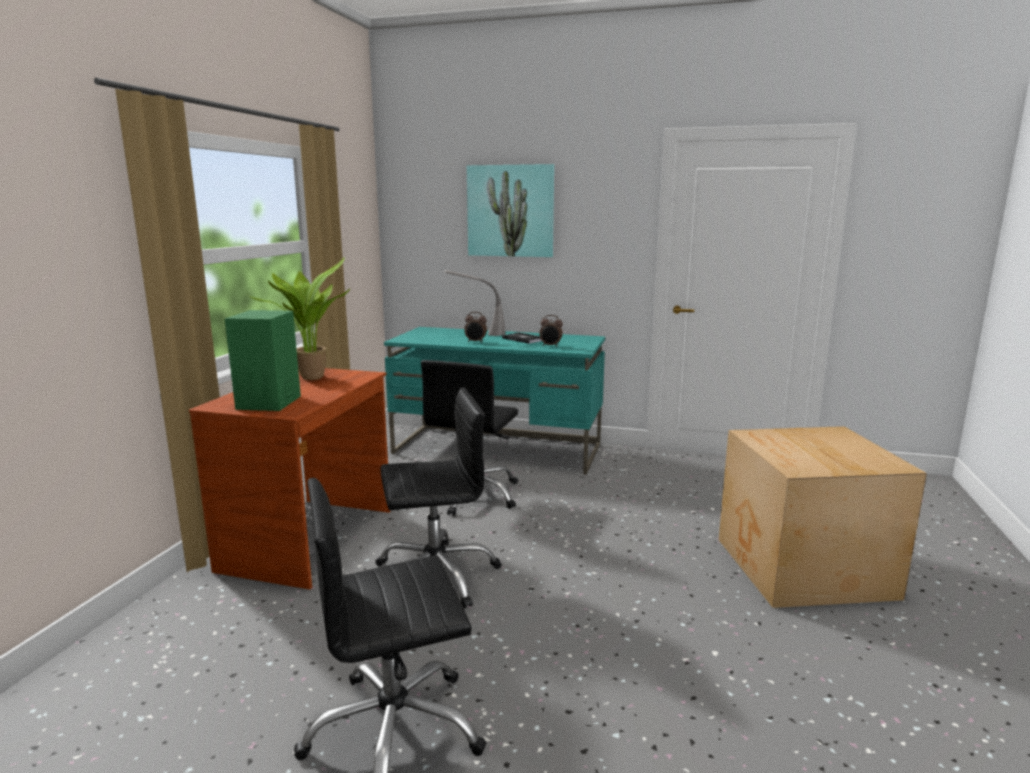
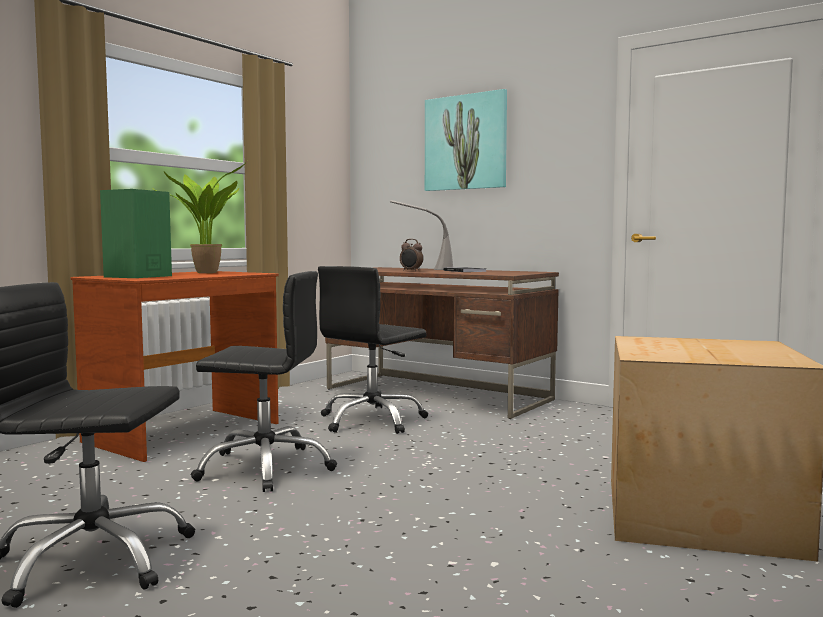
camera: 20 degrees right, 10 degrees down
turquoise desk [384,327,605,475] -> brown desk [325,267,559,419]
alarm clock [540,315,563,347] -> none

